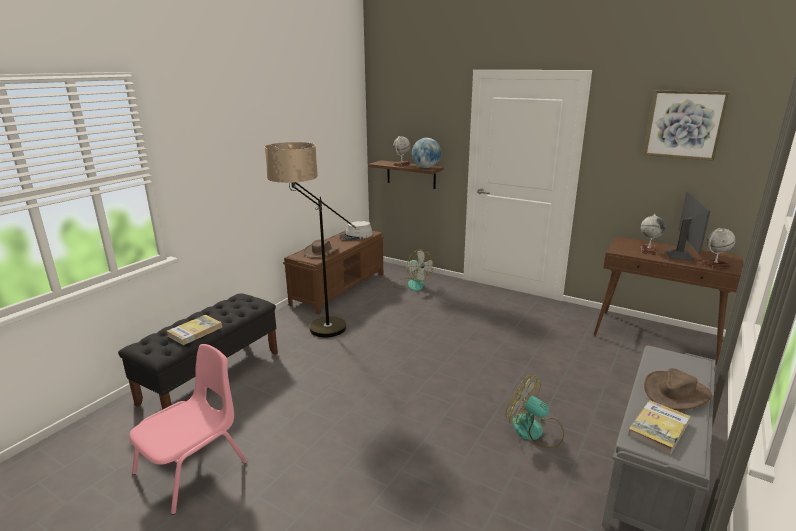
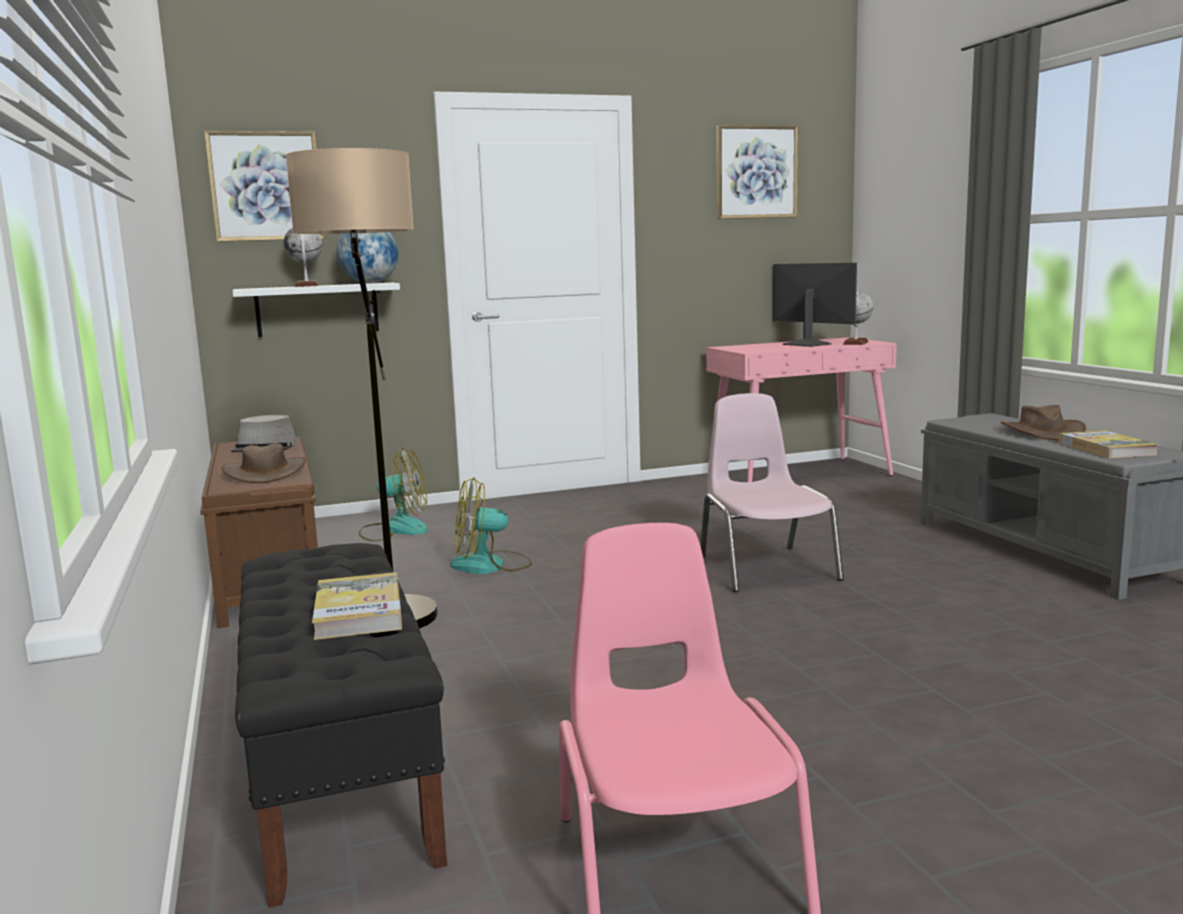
camera: 50 degrees left, 10 degrees down
brown shelf [368,160,444,189] -> white shelf [233,283,400,337]
fan [506,375,564,448] -> fan moved to [451,478,532,574]
brown console table [593,237,744,366] -> pink console table [706,337,897,482]
globe [641,214,666,255] -> none
none -> picture [204,131,325,242]
none -> pink chair [700,393,844,592]

